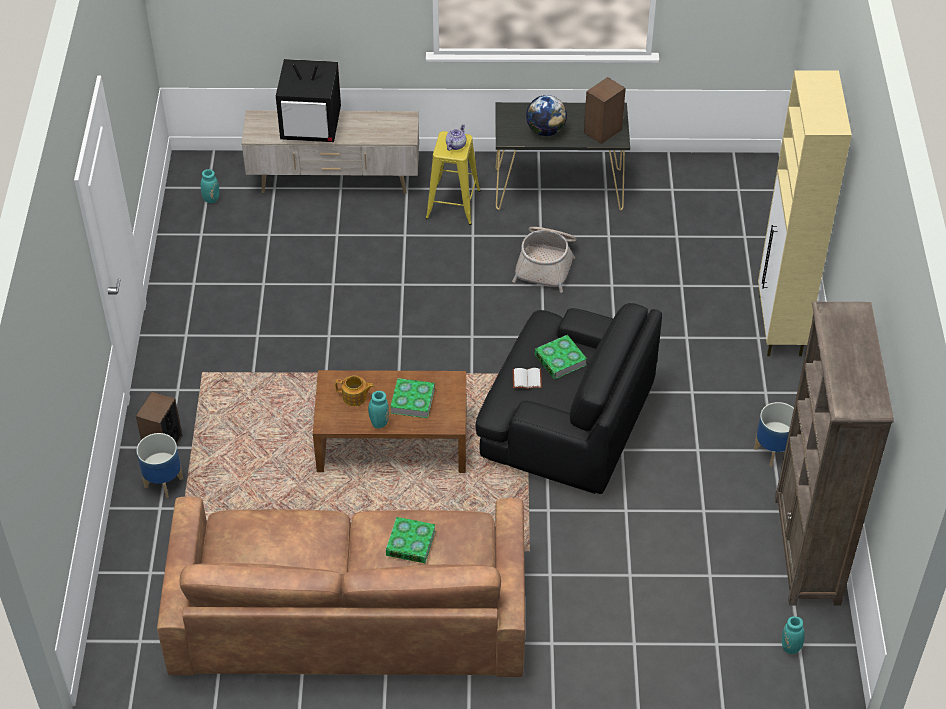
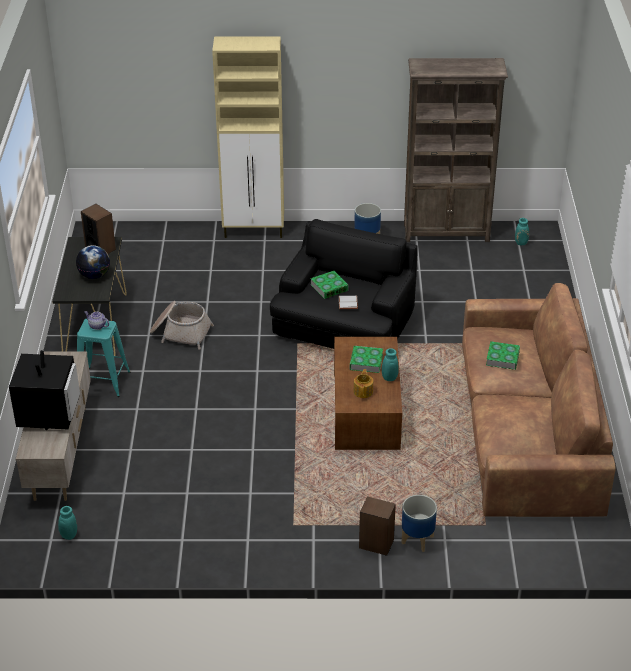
camera: 90 degrees left, 10 degrees down
yellow stool [426,131,481,225] -> turquoise stool [77,319,131,397]

